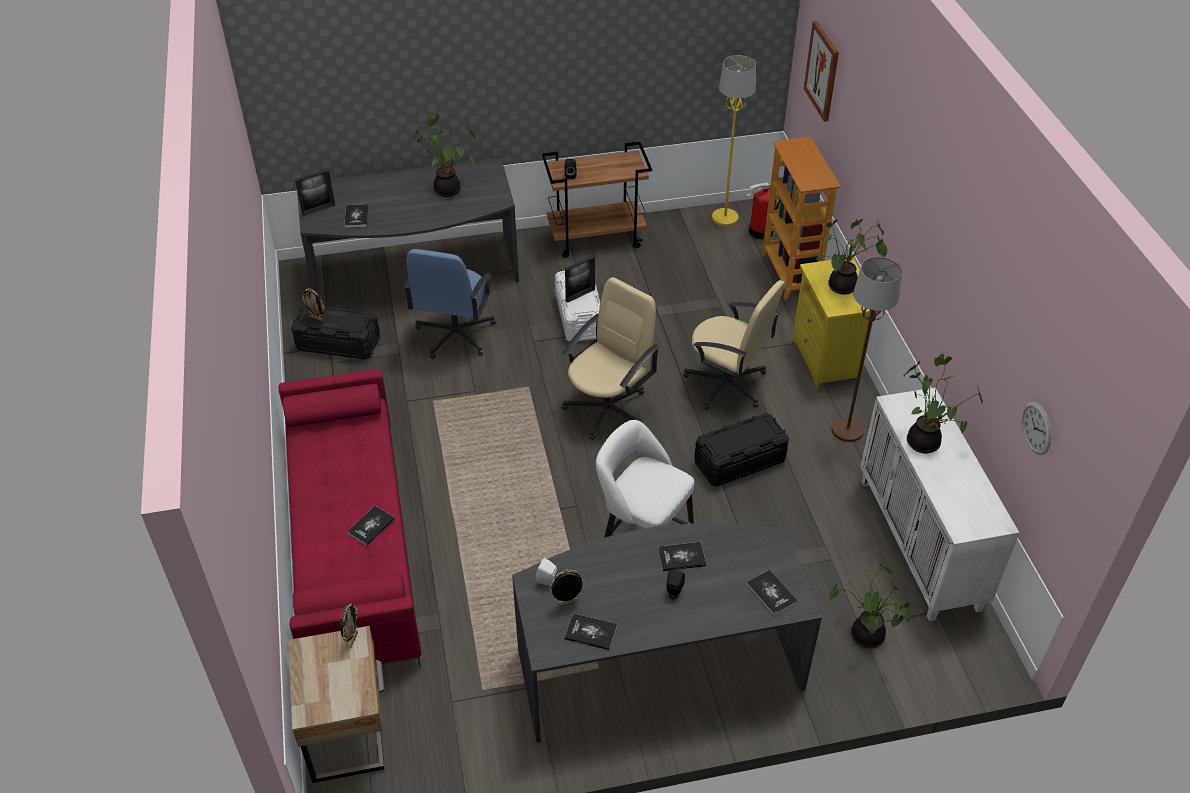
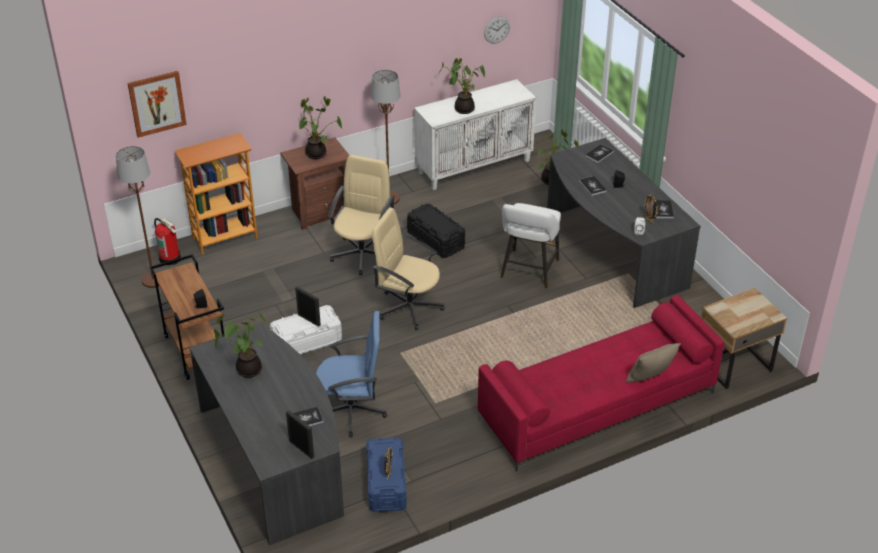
camera: 105 degrees left, 5 degrees down
black storage box [291,305,380,360] -> blue storage box [366,437,407,512]
picture frame [340,603,358,648] -> none
book [347,506,395,546] -> none
yellow floor lamp [712,55,756,226] -> brown floor lamp [116,146,159,288]
yellow nightstand [792,257,882,388] -> brown nightstand [280,137,350,230]
none -> beige pillow [625,343,681,383]

